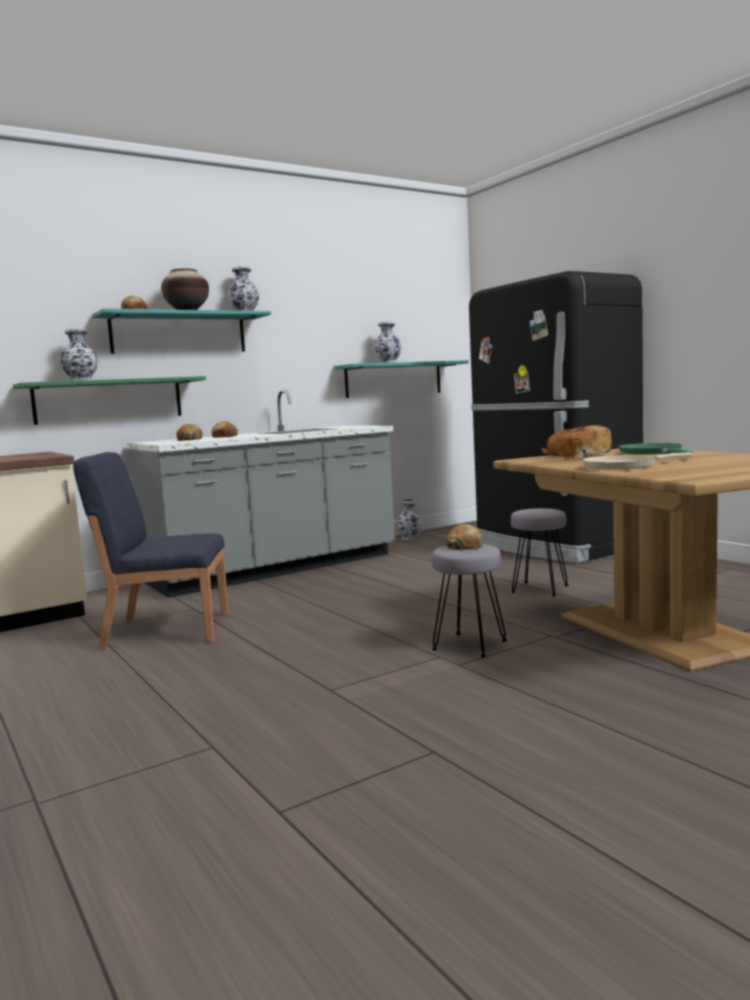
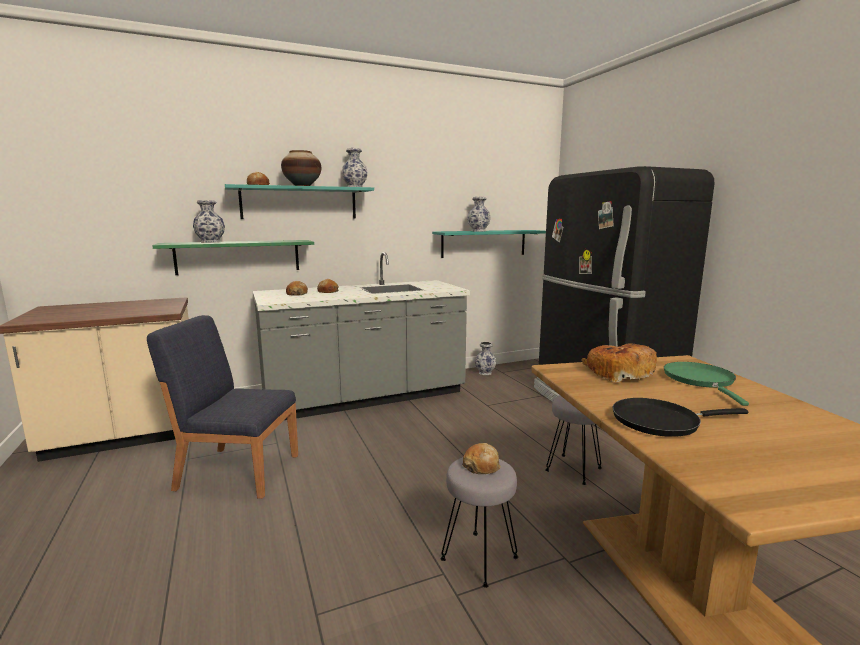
camera: 10 degrees right, 5 degrees up
beige frying pan [582,452,693,470] -> black frying pan [613,398,748,437]

